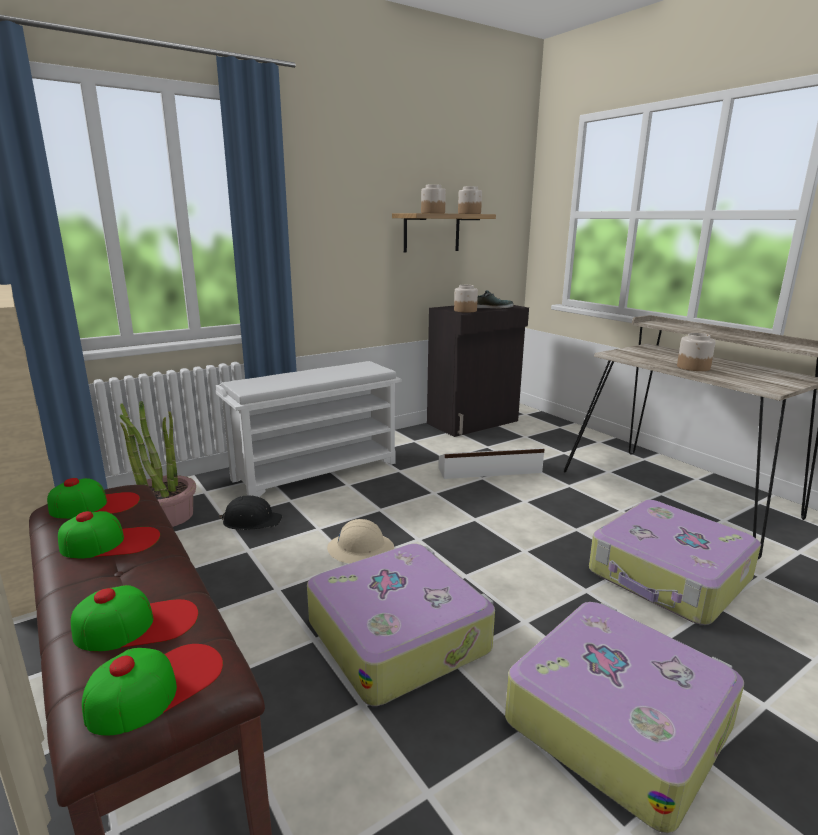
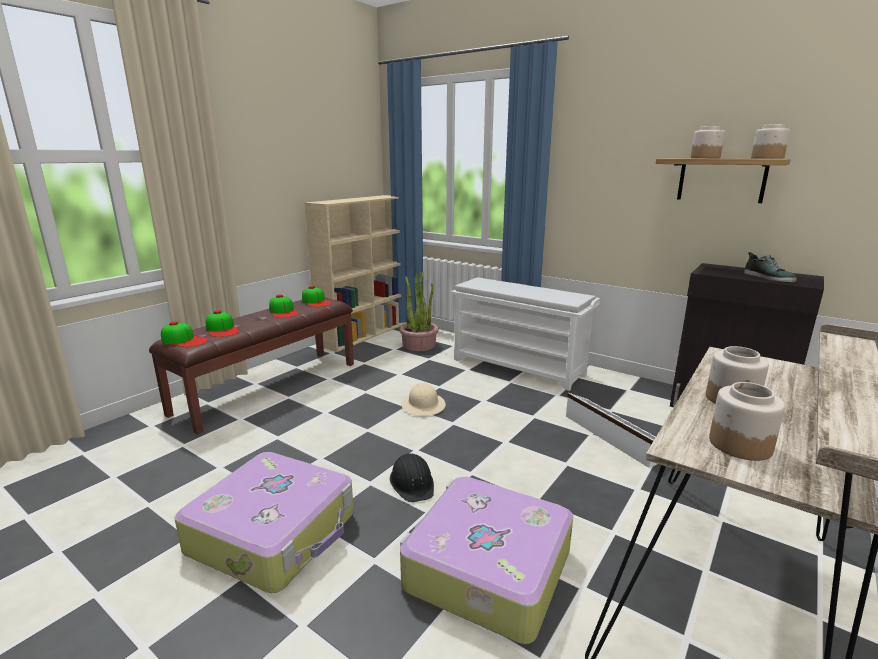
camera: 70 degrees right, 0 degrees up
black hard hat [219,495,282,530] -> black hard hat moved to [390,453,434,502]
suitcase [307,544,495,706] -> none
jar [454,285,478,313] -> jar moved to [709,382,785,461]

